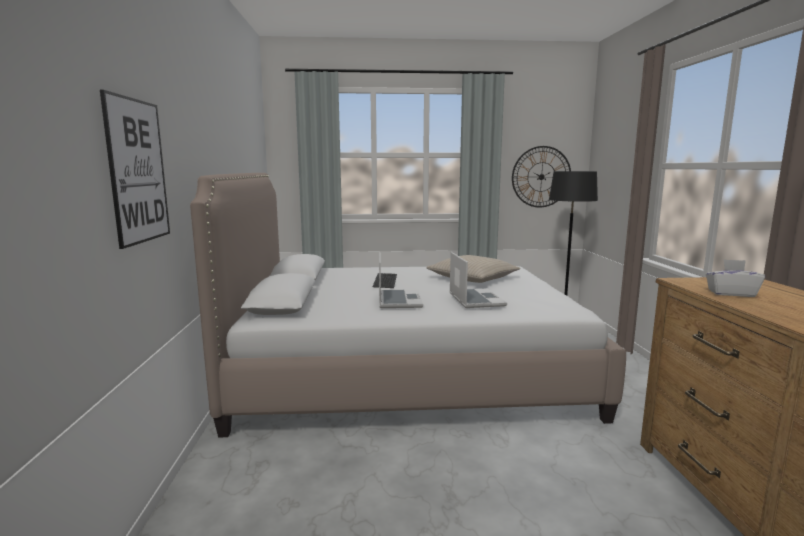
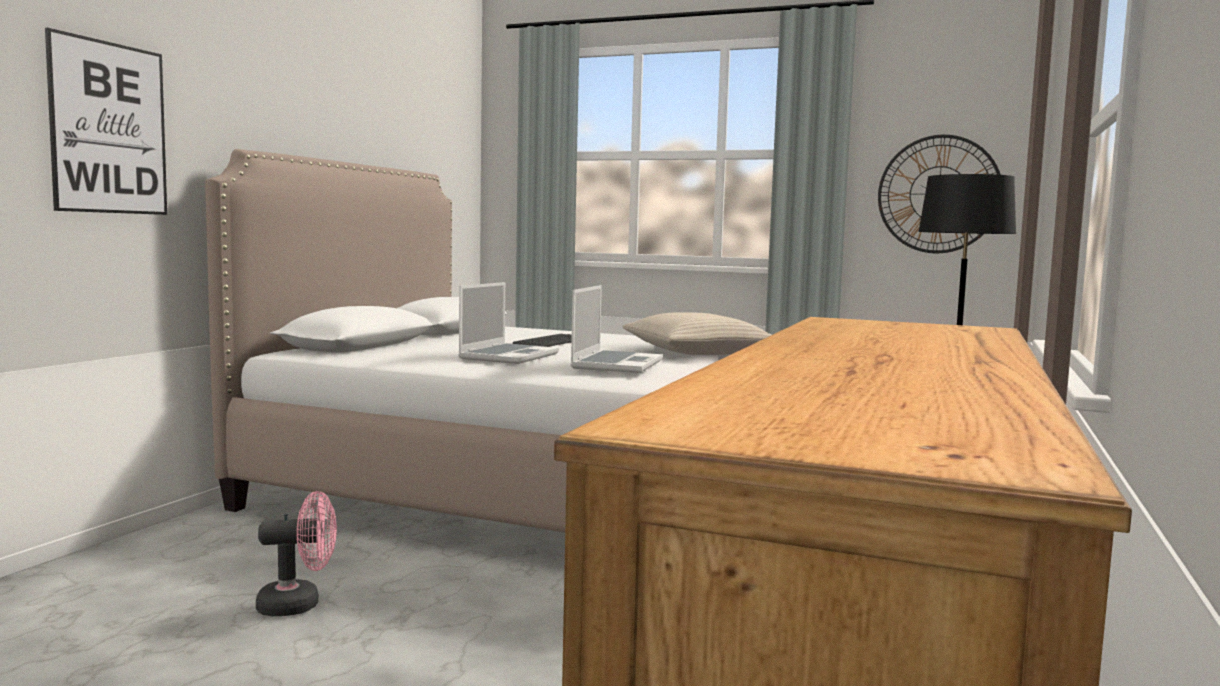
camera: 25 degrees right, 5 degrees down
white tissue box [706,259,765,297] -> none
none -> pink fan [256,491,337,616]

